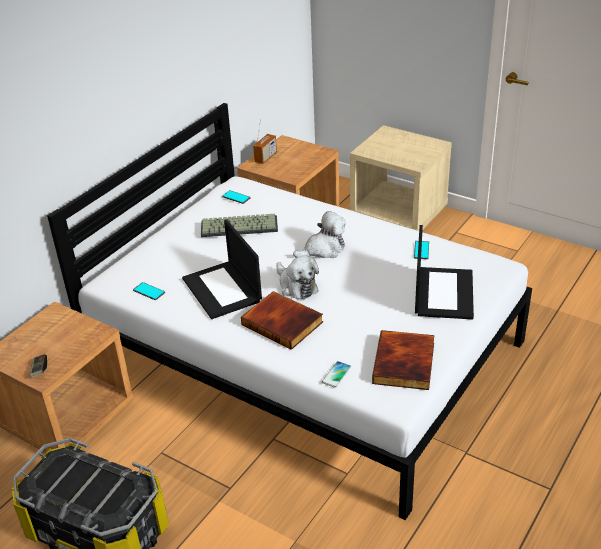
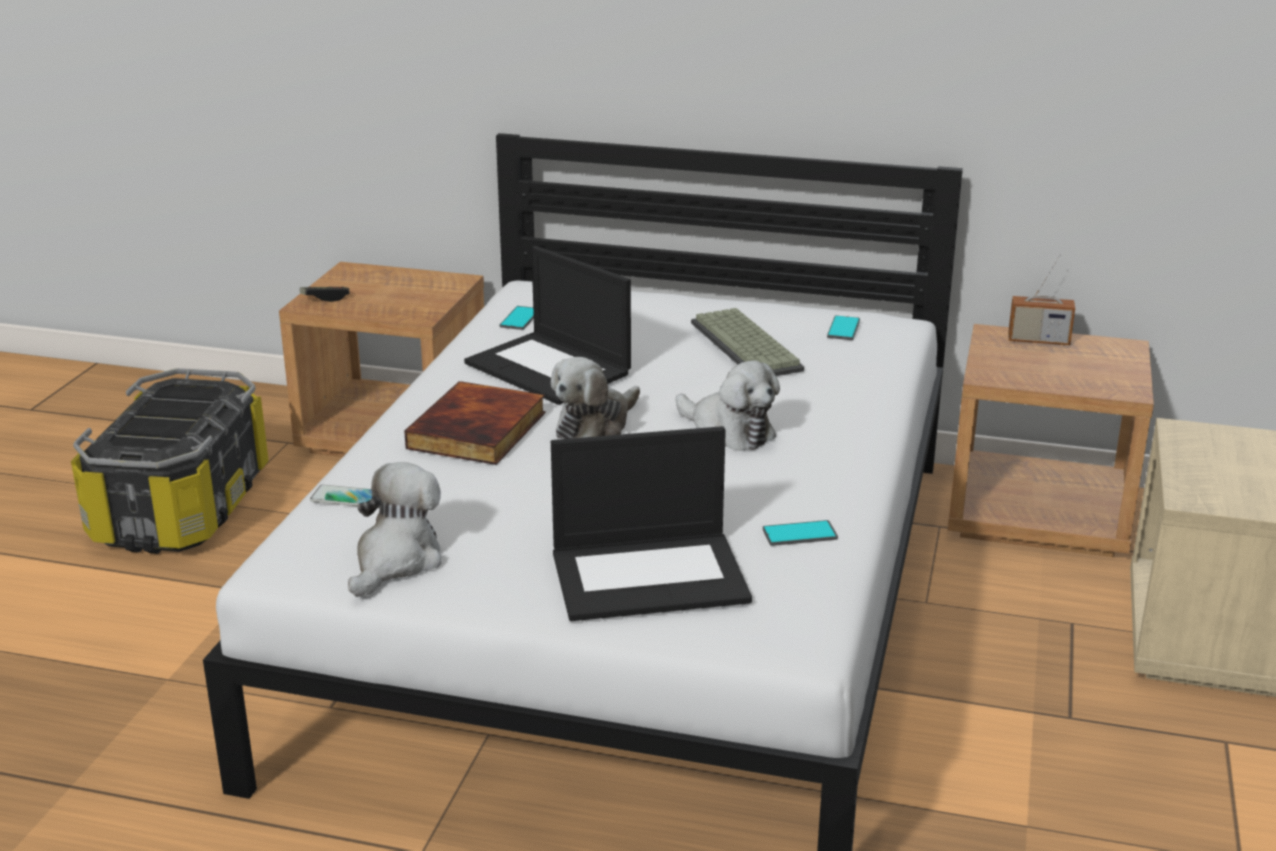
camera: 70 degrees right, 10 degrees down
laptop [182,220,262,319] -> laptop turned 90 degrees counterclockwise [464,246,631,405]
book [372,330,434,390] -> plush toy [348,462,441,597]

